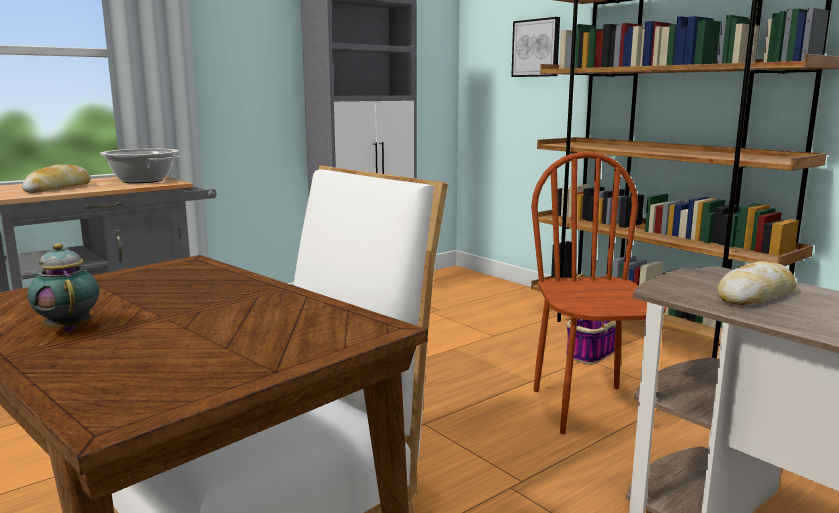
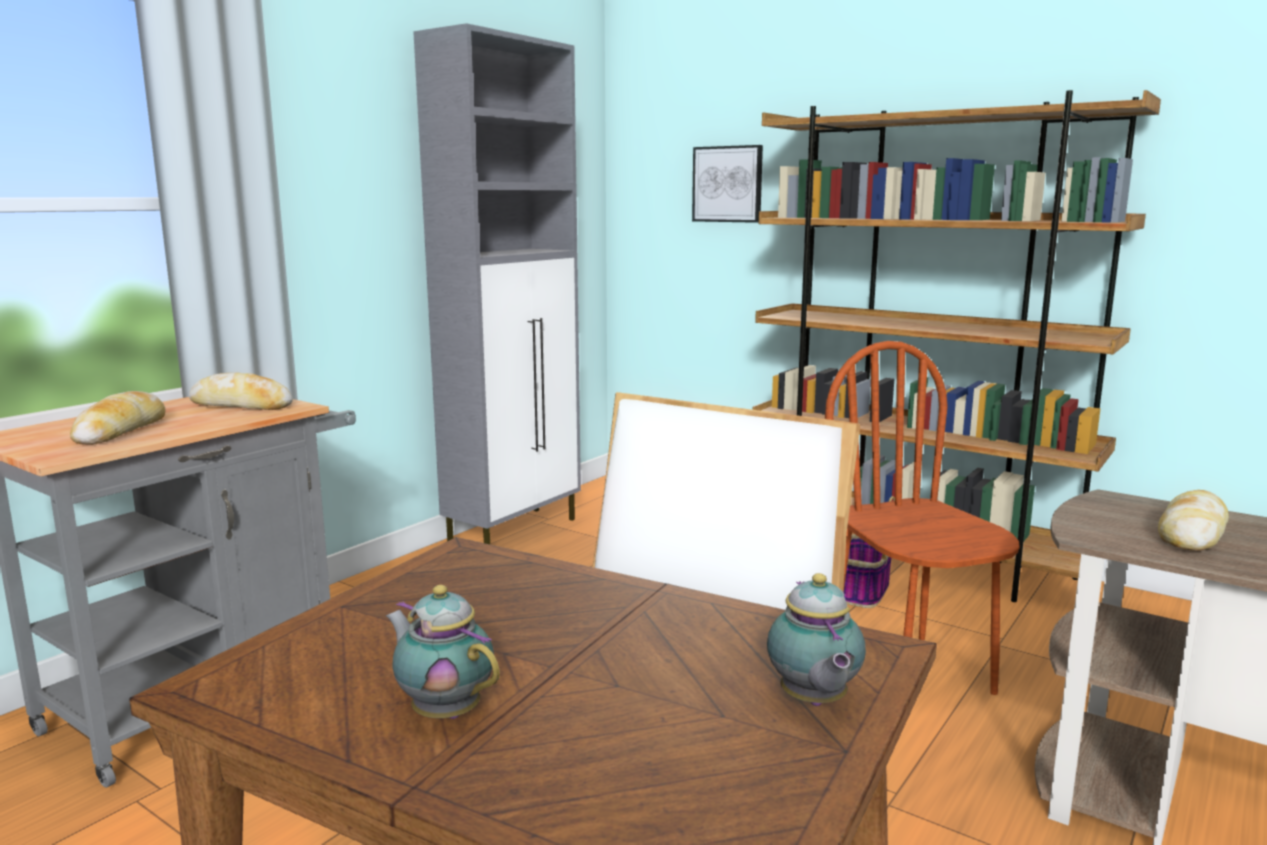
camera: 15 degrees left, 0 degrees up
cooking pot [100,149,181,183] -> bread [189,373,293,410]
none -> teapot [767,573,866,706]

